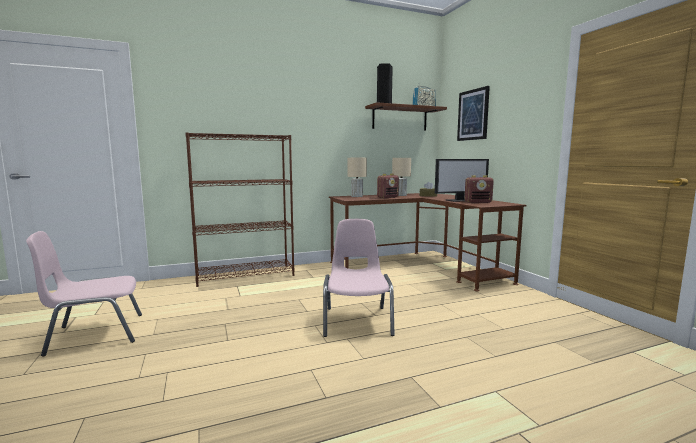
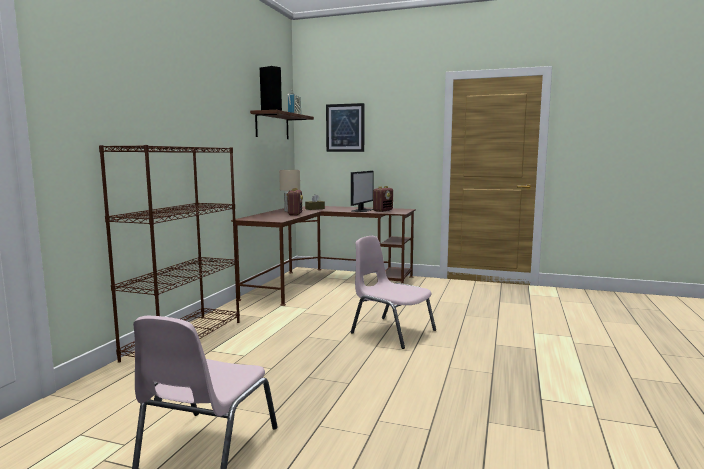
camera: 50 degrees left, 0 degrees up
beige table lamp [348,158,367,197] -> none

